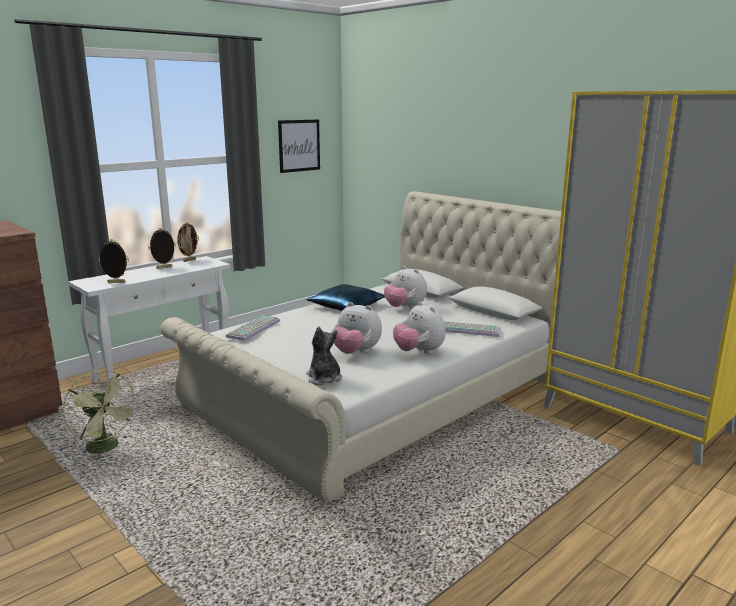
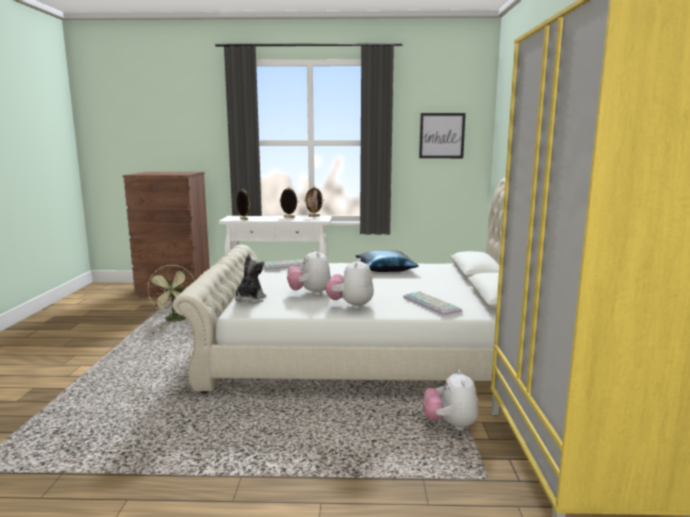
camera: 45 degrees right, 5 degrees down
plush toy [384,266,427,309] -> plush toy moved to [423,370,478,430]

